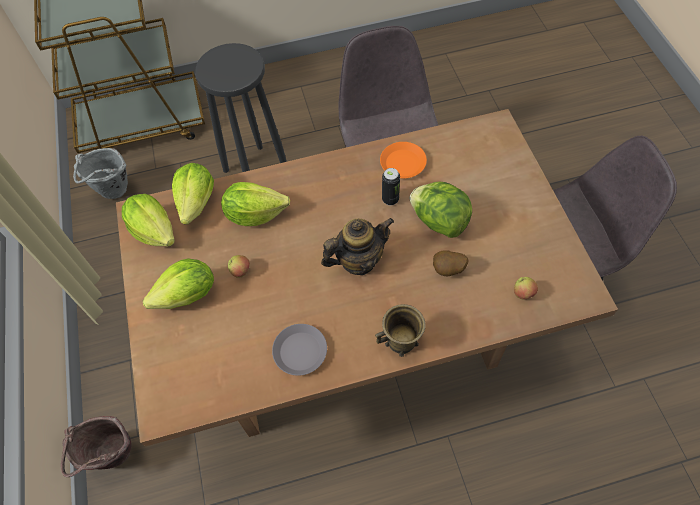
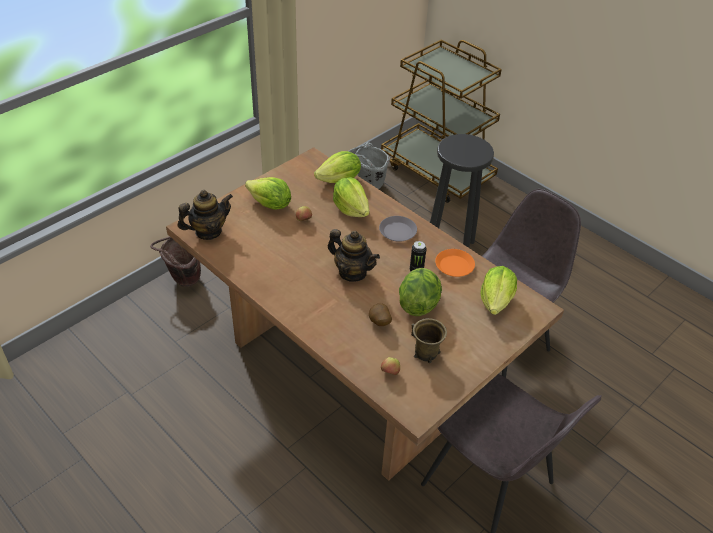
camera: 55 degrees right, 15 degrees down
lettuce [122,194,175,246] -> lettuce moved to [480,266,517,315]
grey plate [272,324,327,376] -> grey plate moved to [379,216,417,242]
brown mug [375,304,426,357] -> brown mug moved to [411,318,447,363]
none -> teapot [177,190,233,240]

